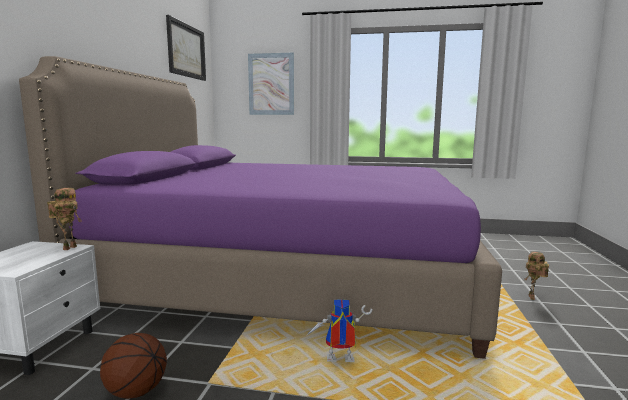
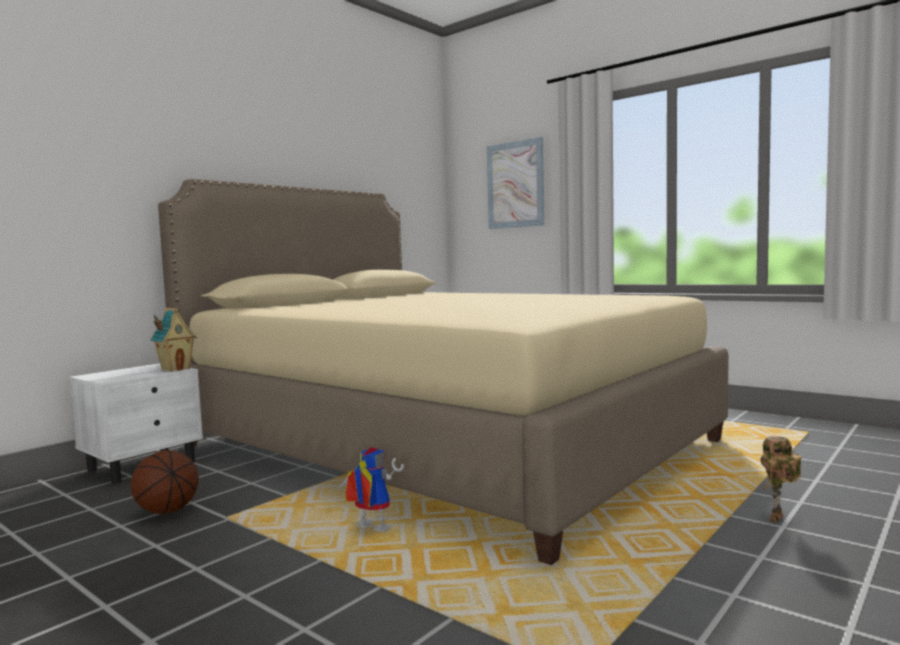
camera: 30 degrees right, 5 degrees down
purple bed [19,56,502,359] -> beige bed [158,179,729,565]
toy robot [47,188,82,250] -> toy house [150,308,197,372]
picture [166,15,206,81] -> none

